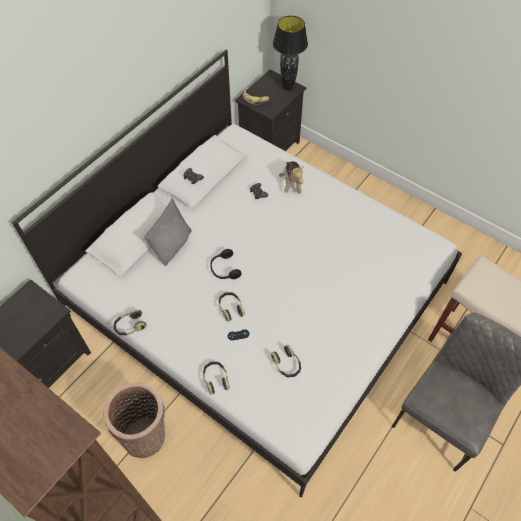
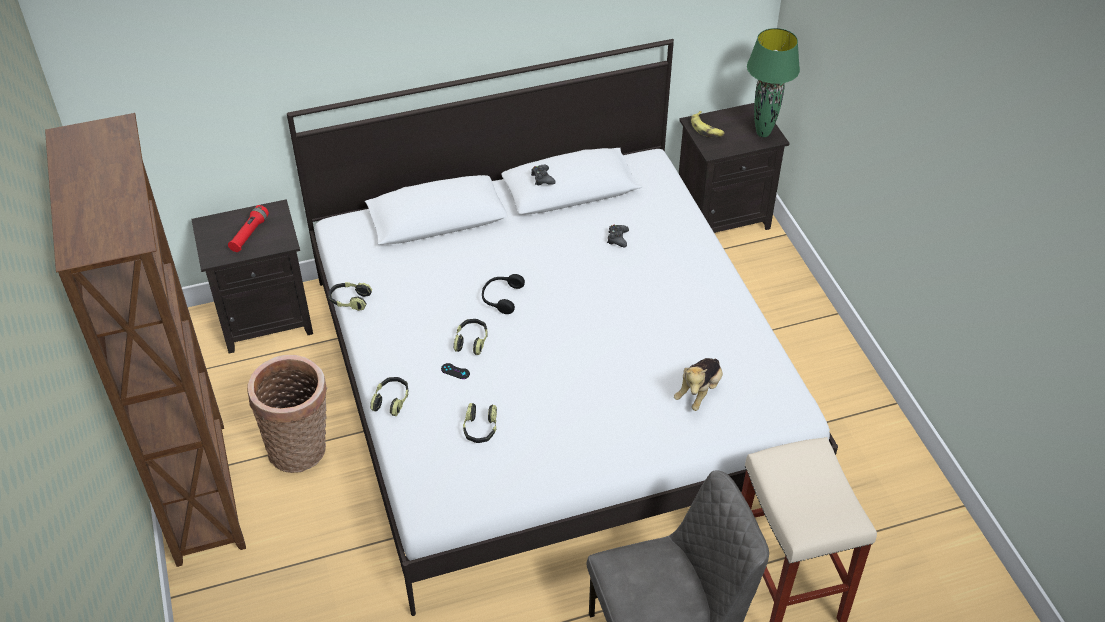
camera: 35 degrees right, 10 degrees down
grey pillow [144,199,191,266] -> none
black table lamp [273,16,308,91] -> green table lamp [747,28,800,137]
plush toy [279,161,304,194] -> plush toy moved to [674,358,723,411]
none -> red flashlight [228,205,269,252]

